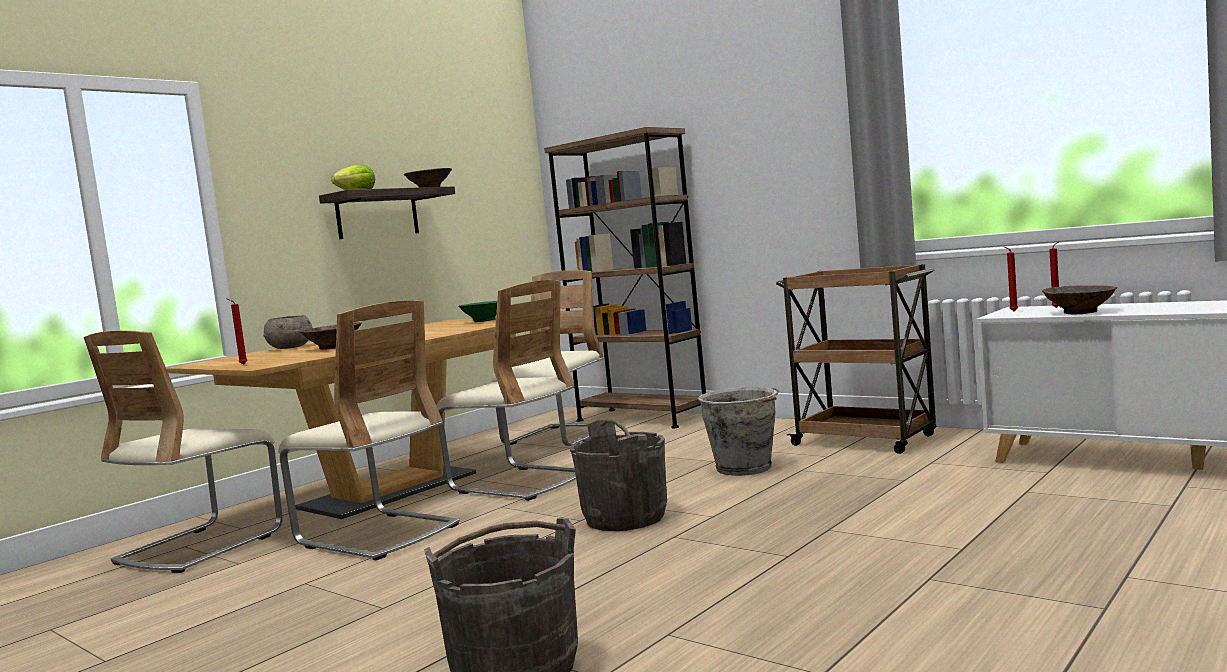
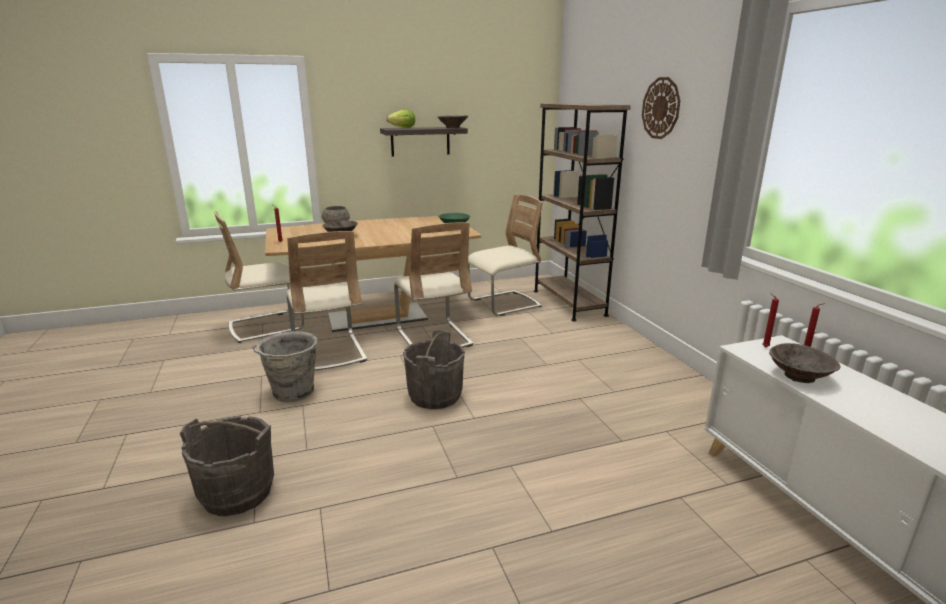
camera: 30 degrees right, 15 degrees up
grey bucket [698,387,779,476] -> grey bucket moved to [252,331,317,402]
brown cart [776,264,936,454] -> none
none -> wall clock [642,77,680,139]

